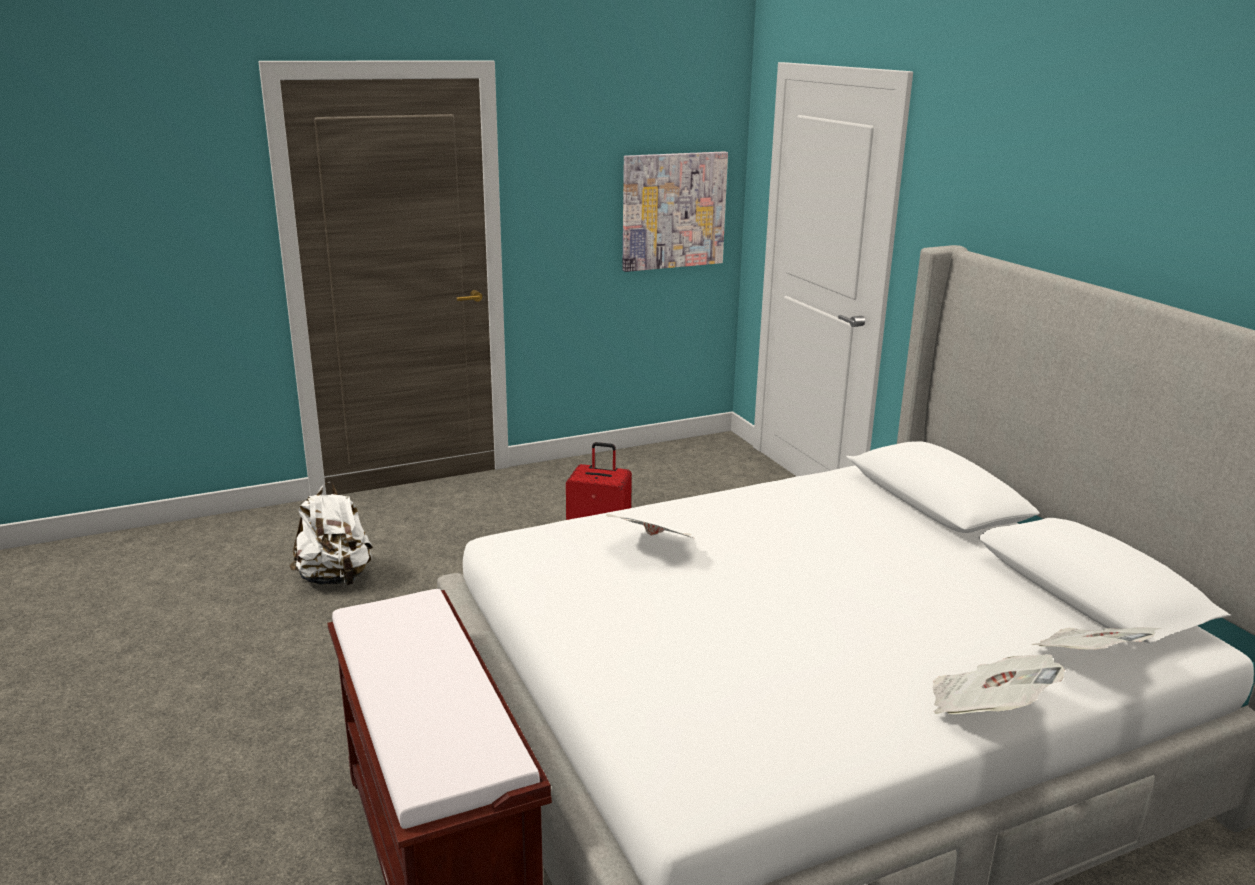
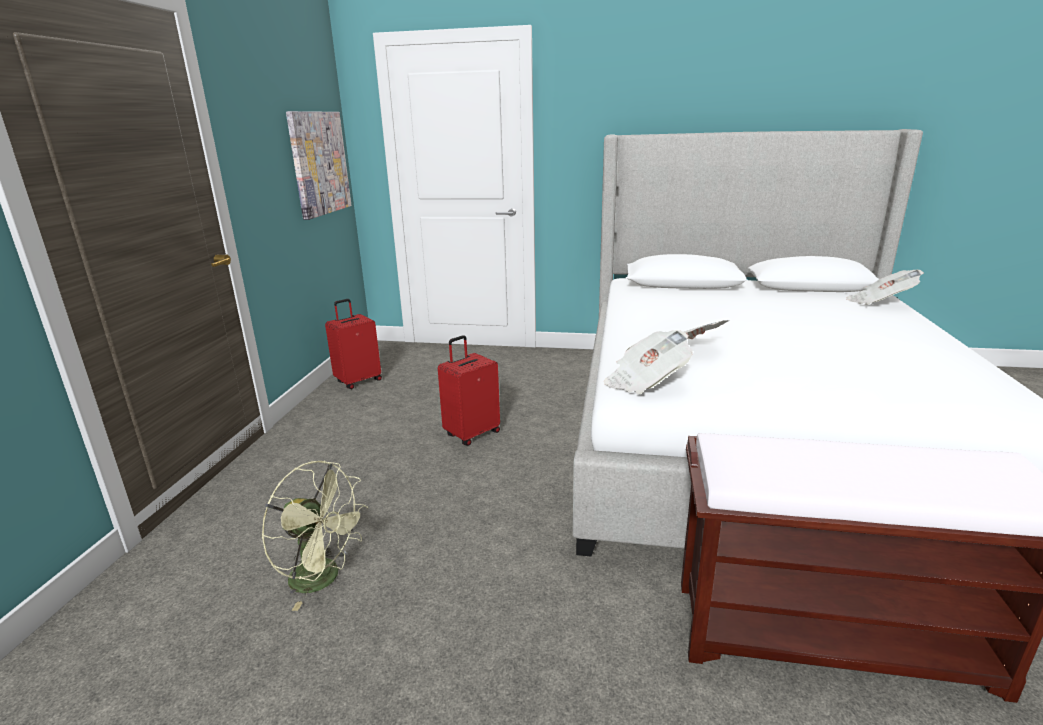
camera: 55 degrees left, 0 degrees up
white backpack [289,482,373,586] -> green fan [262,461,369,611]
newspaper [933,654,1065,714] -> newspaper moved to [604,330,693,394]
none -> red suitcase [325,299,382,389]

